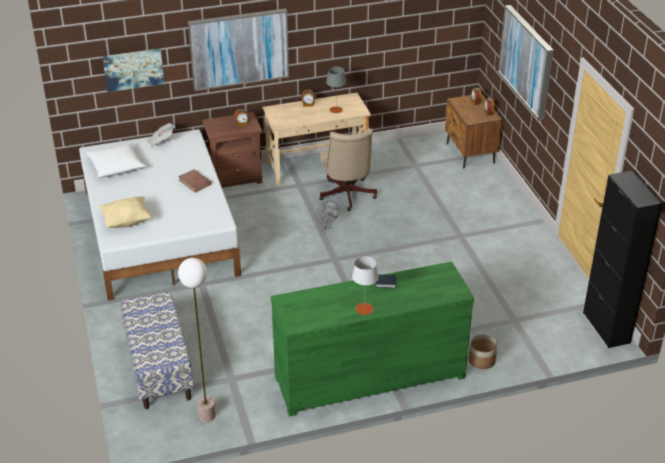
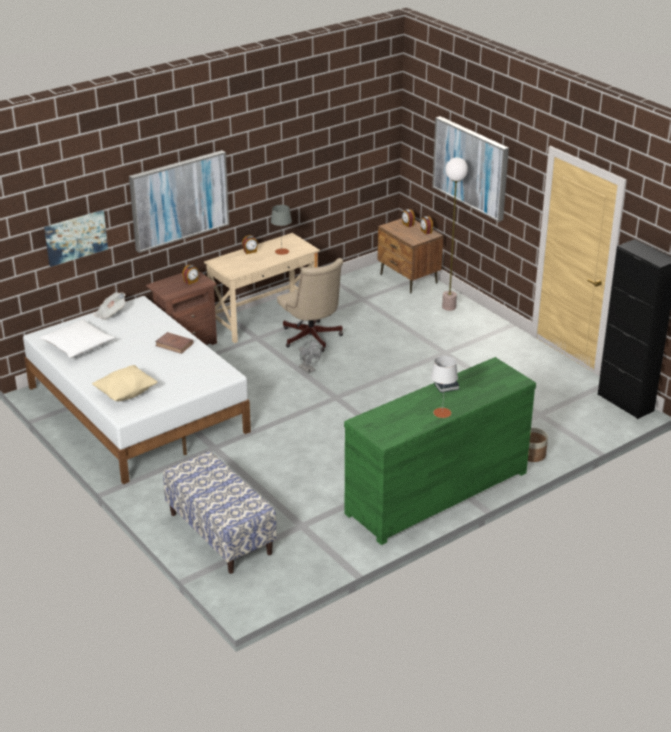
camera: 20 degrees left, 5 degrees down
floor lamp [178,258,216,422] -> floor lamp moved to [442,157,468,311]

